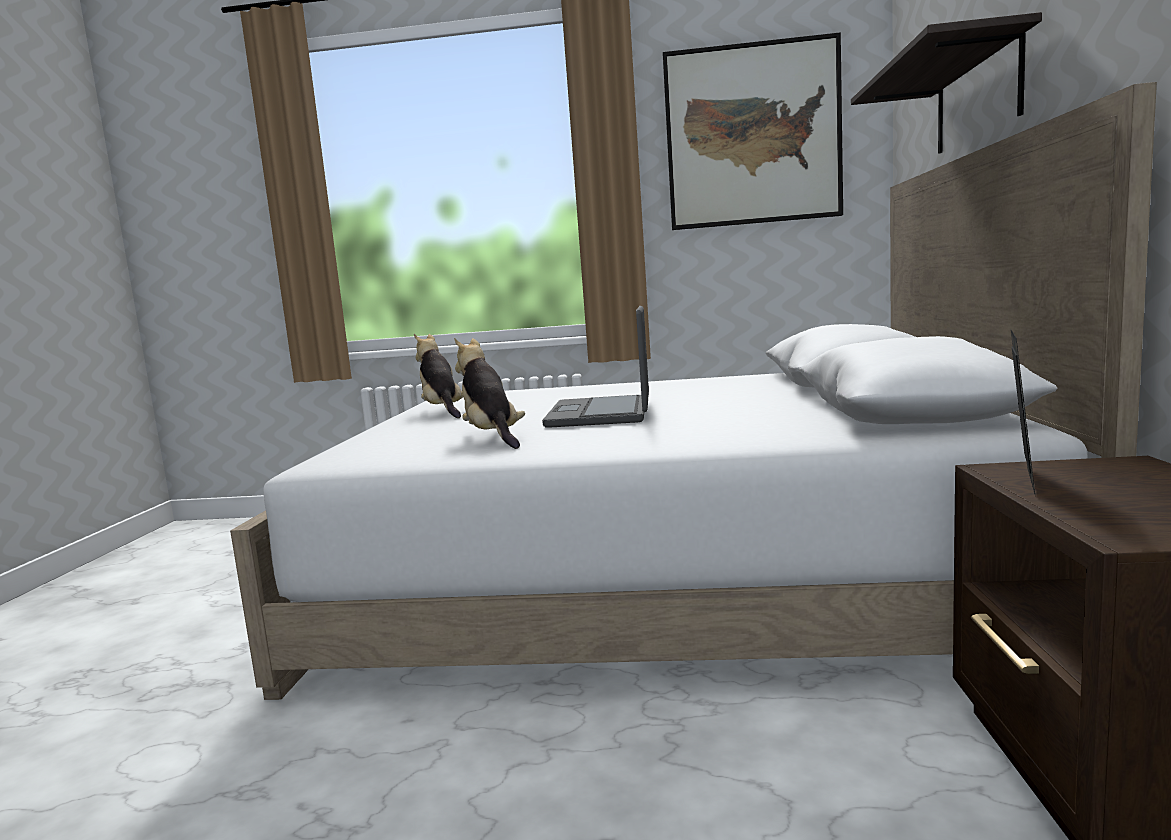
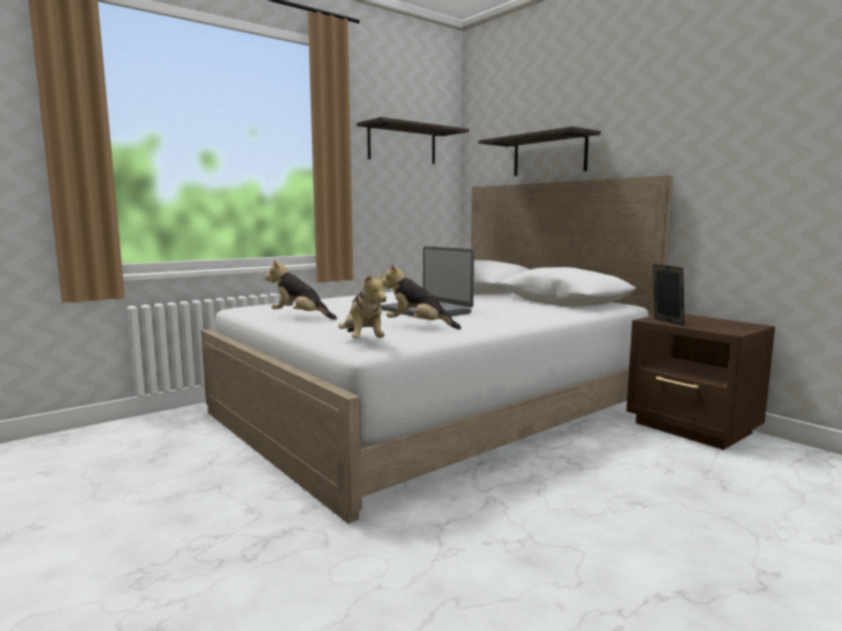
camera: 45 degrees left, 0 degrees up
picture [663,32,843,230] -> shelf [357,117,469,164]
none -> plush toy [338,272,387,338]

